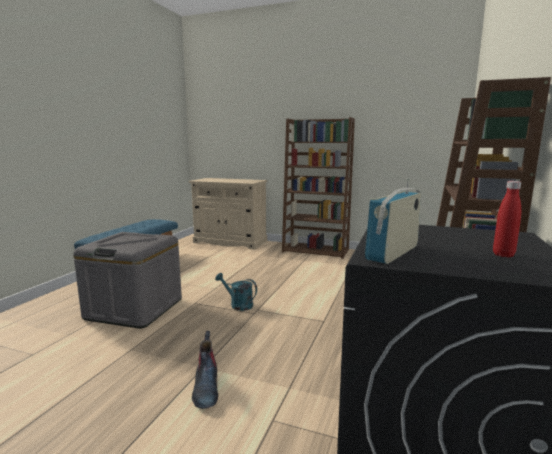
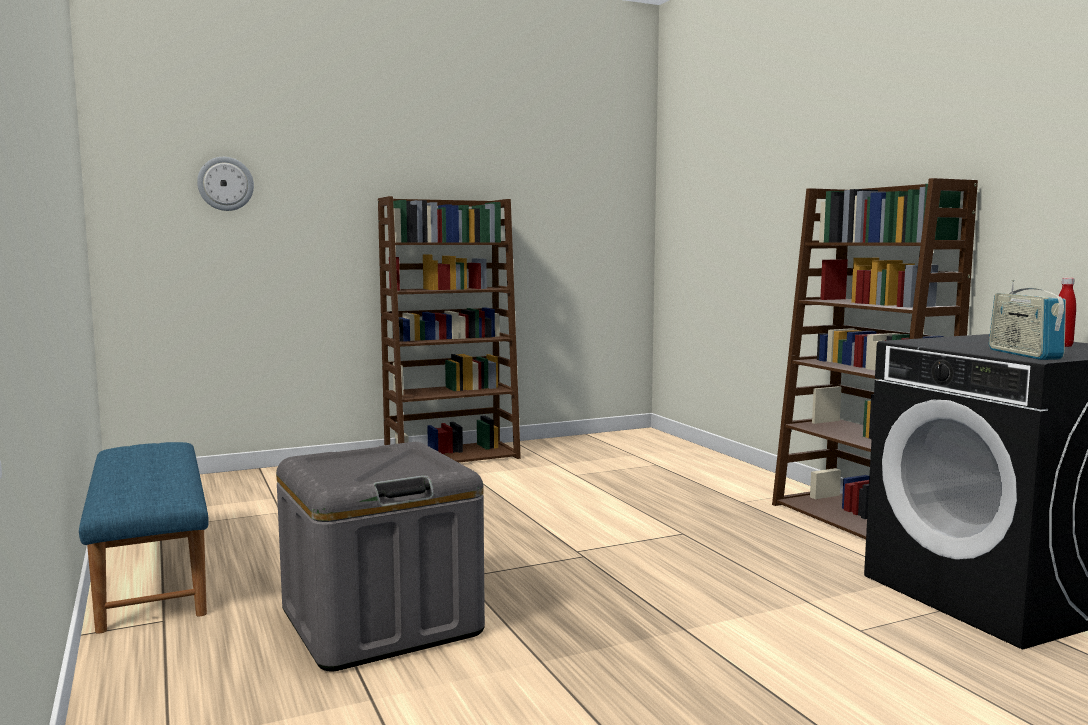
camera: 45 degrees left, 5 degrees down
beige cabinet [189,178,267,250] -> none
boot [192,331,218,409] -> none
turquoise watering can [215,273,257,311] -> none
none -> wall clock [197,157,254,211]

